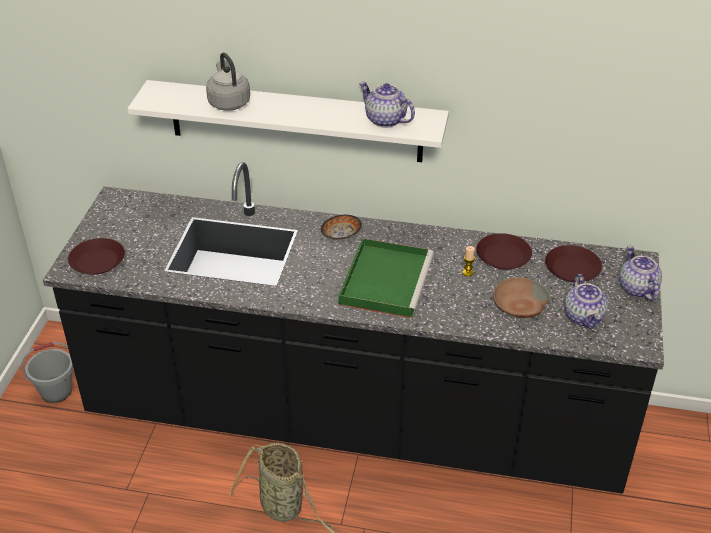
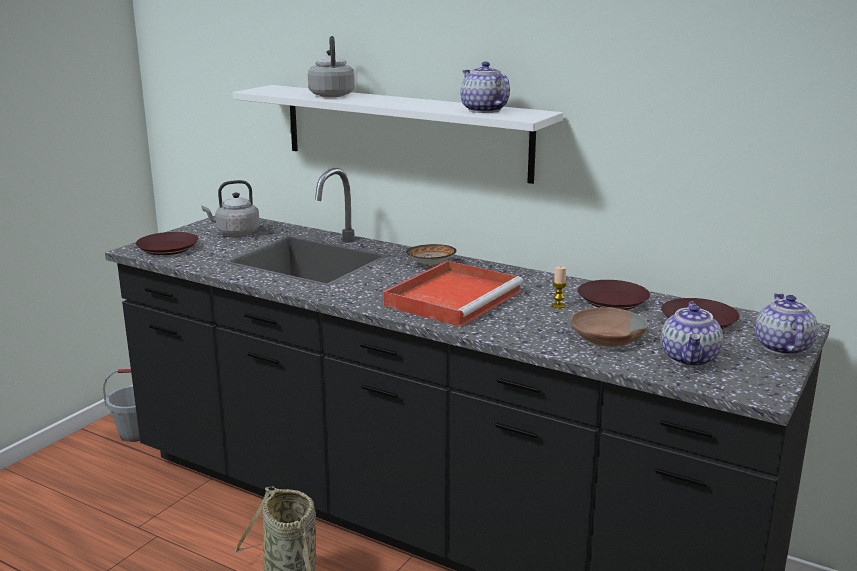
camera: 20 degrees right, 20 degrees down
green tray [338,238,434,318] -> red tray [383,260,524,327]
none -> grey kettle [202,180,260,236]

